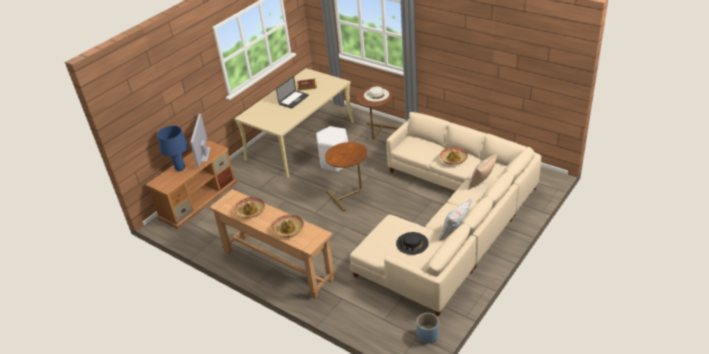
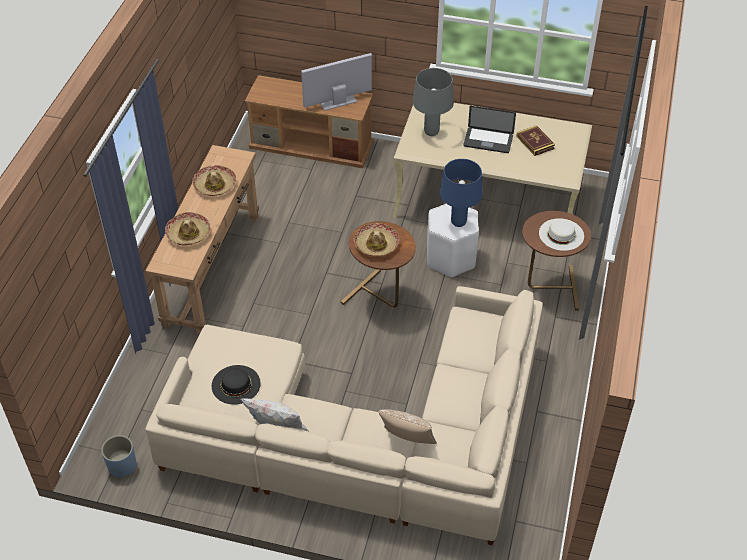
camera: 65 degrees right, 10 degrees up
blue table lamp [157,126,188,171] -> blue table lamp moved to [440,159,483,227]
hat [440,147,468,164] -> hat moved to [354,223,399,257]
none -> grey table lamp [413,68,454,136]

